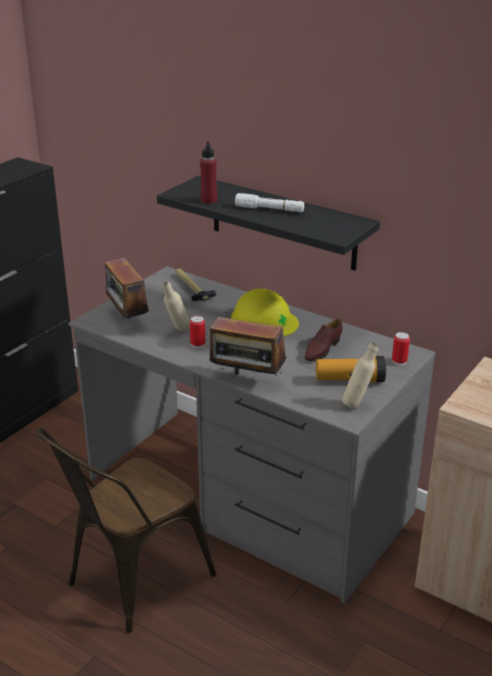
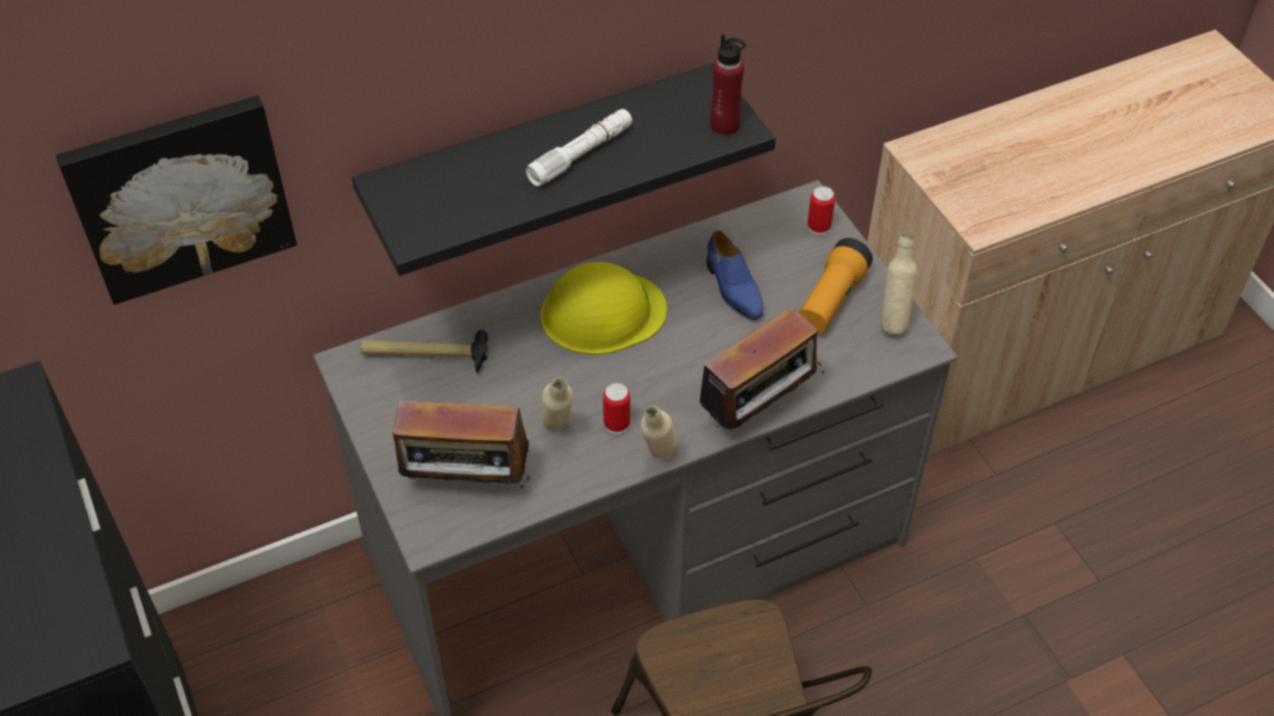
camera: 60 degrees left, 20 degrees up
red bottle [200,141,217,204] -> red bottle moved to [710,34,746,135]
brown shoe [305,318,343,361] -> blue shoe [707,230,764,320]
none -> picture [56,95,297,305]
none -> beige bottle [641,406,678,459]

